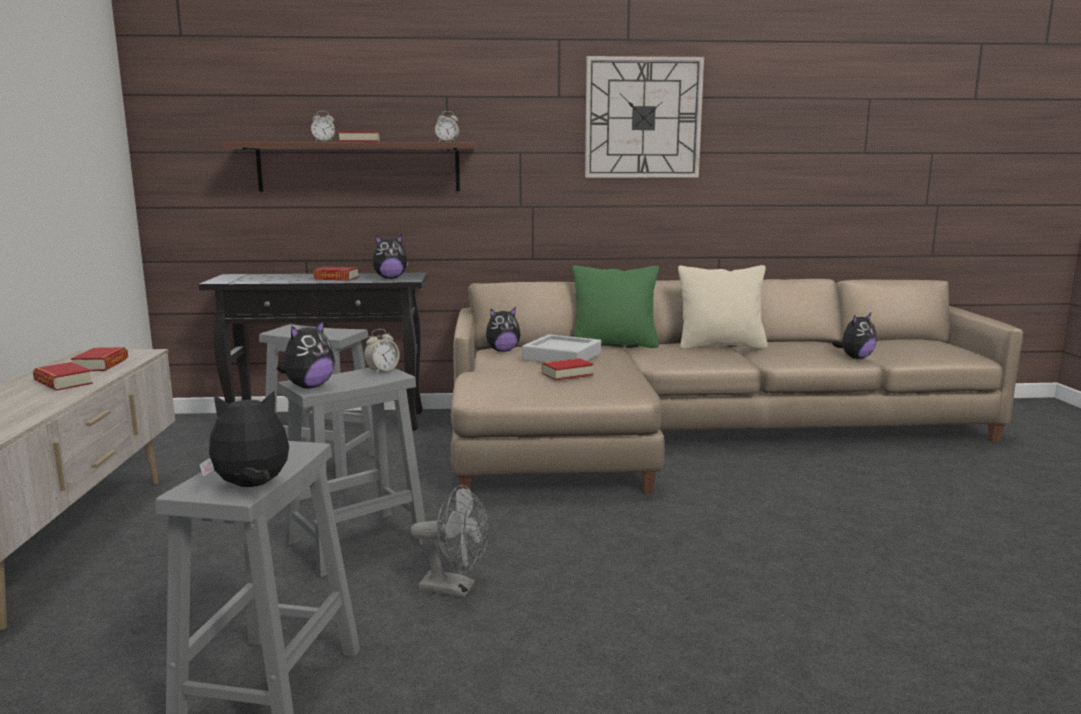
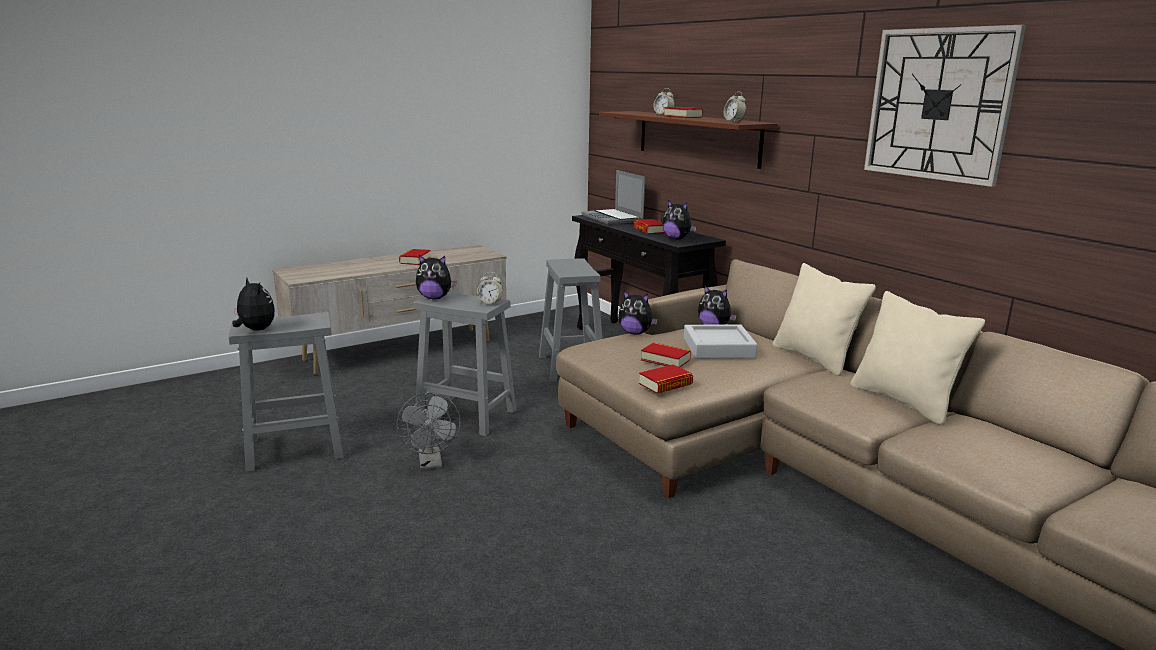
camera: 60 degrees right, 5 degrees up
book [71,347,128,371] -> book moved to [639,364,693,394]
green pillow [572,265,659,348] -> beige pillow [773,263,876,376]
plush toy [832,313,877,359] -> plush toy moved to [618,291,658,335]
none -> laptop [581,170,645,224]

